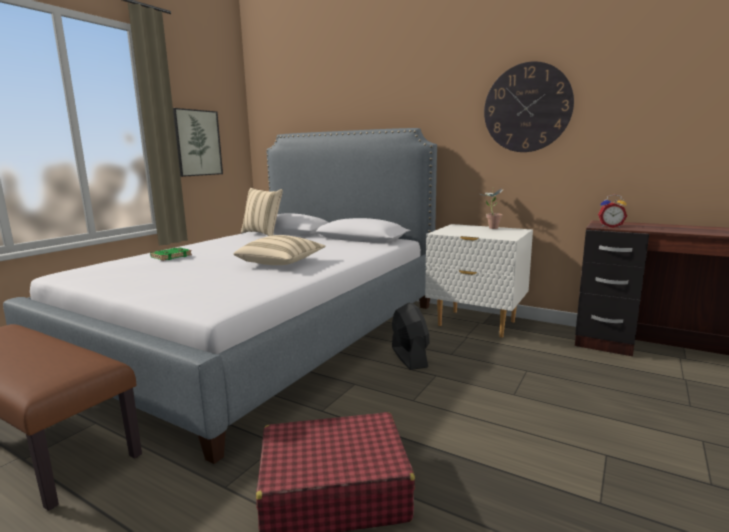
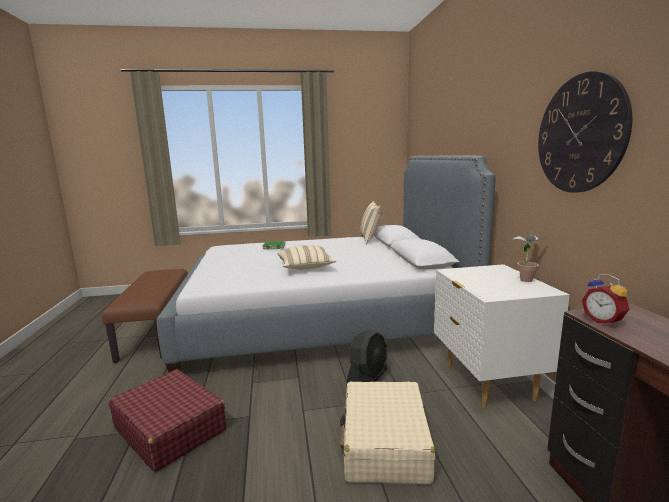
camera: 50 degrees right, 0 degrees up
picture [173,108,223,177] -> none
none -> beige suitcase [340,382,436,484]

